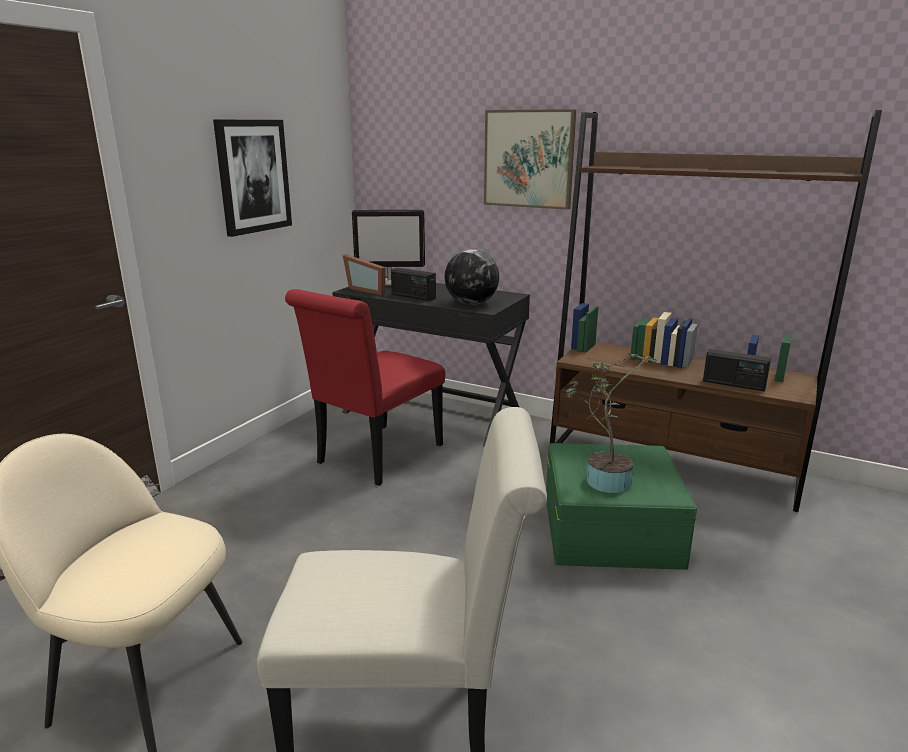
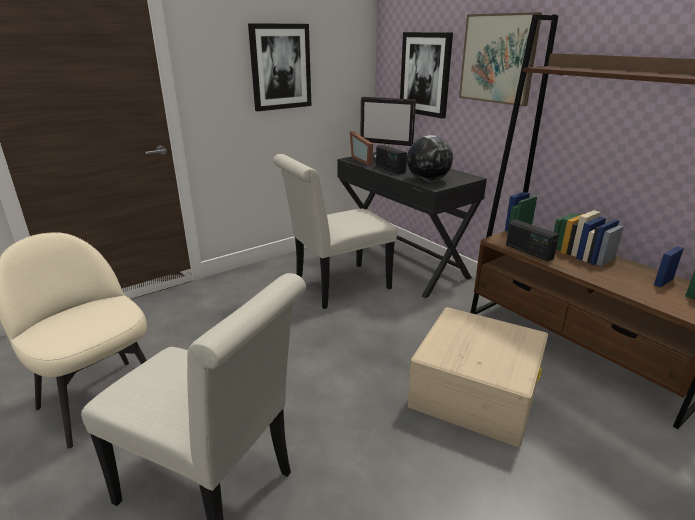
camera: 25 degrees right, 5 degrees up
red chair [285,289,445,486] -> white chair [273,154,397,309]
green storage box [546,443,697,570] -> beige storage box [408,307,548,447]
potted plant [565,354,658,493] -> none
radio [703,349,771,392] -> radio moved to [506,219,559,261]
none -> picture [400,32,453,119]

